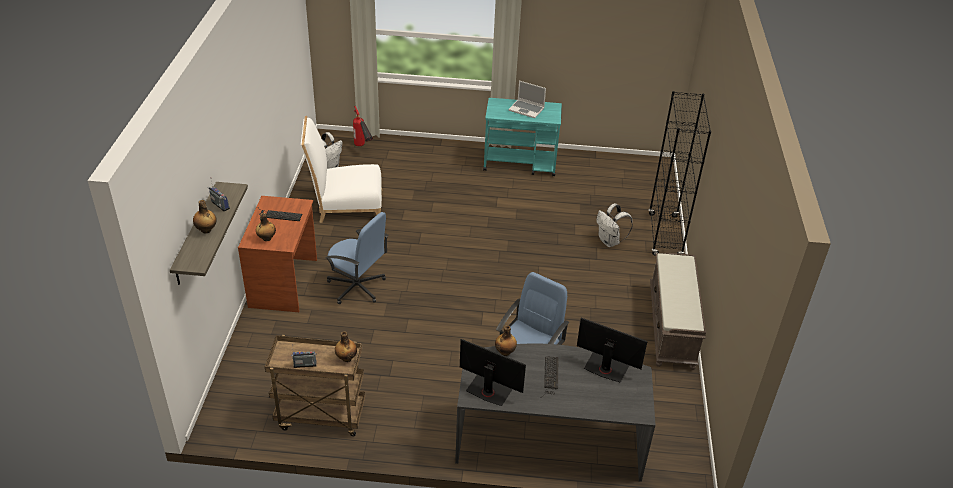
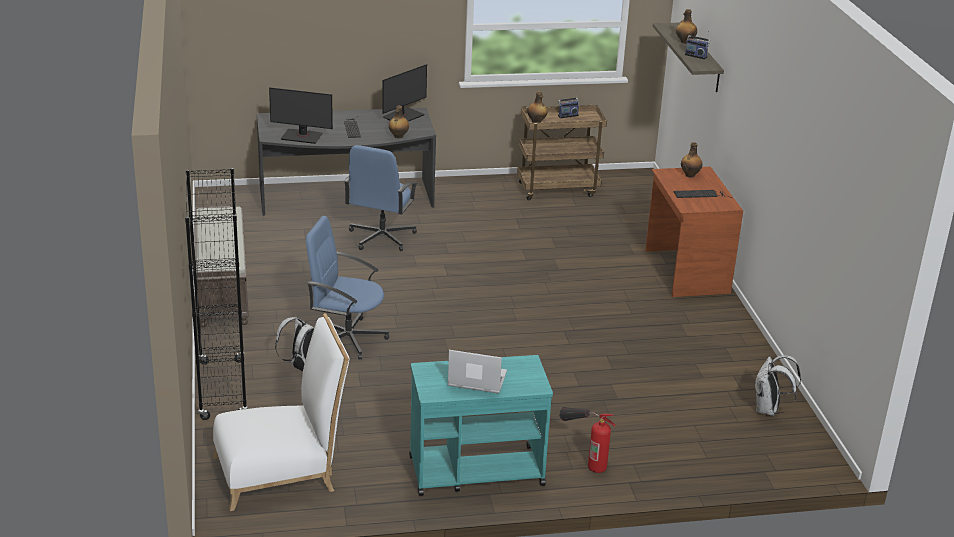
camera: 165 degrees right, 10 degrees down
white chair [301,116,382,223] -> white chair moved to [213,313,350,511]
blue office chair [326,212,388,304] -> blue office chair moved to [306,216,389,359]
fire extinguisher [353,106,373,146] -> fire extinguisher moved to [559,407,616,473]
monitor [460,339,526,406] -> monitor turned 60 degrees counterclockwise [382,64,427,121]

